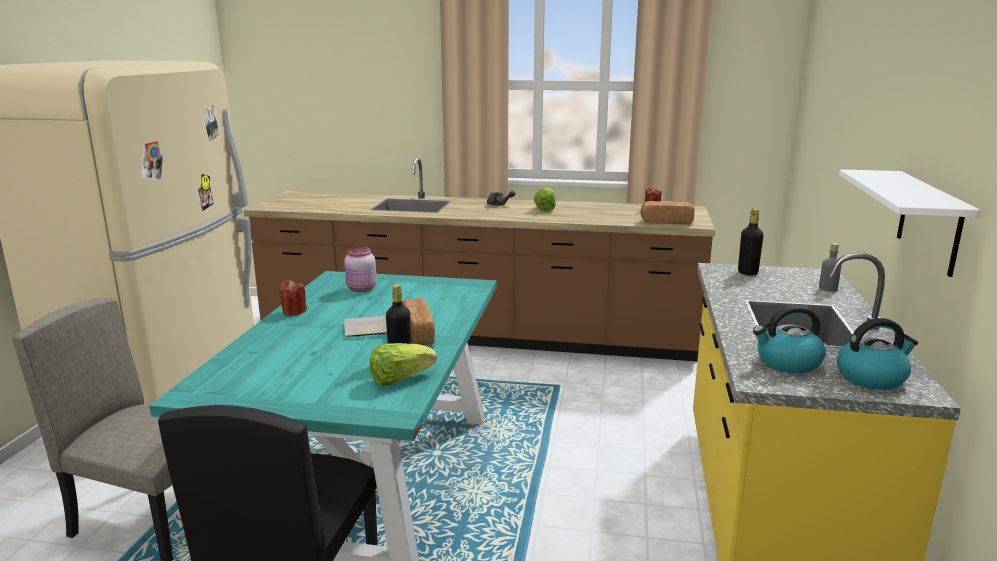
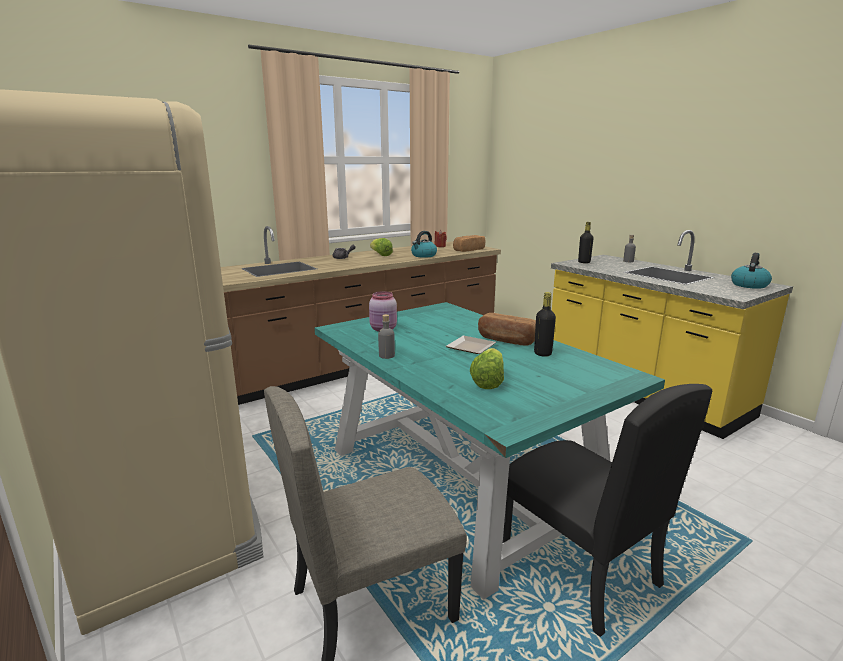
camera: 45 degrees left, 0 degrees up
red candle [280,280,307,316] -> grey bottle [378,314,395,359]
lettuce [370,343,437,385] -> lettuce moved to [470,348,504,389]
kettle [753,305,826,373] -> kettle moved to [411,231,437,258]
white shelf [839,169,980,277] -> none

